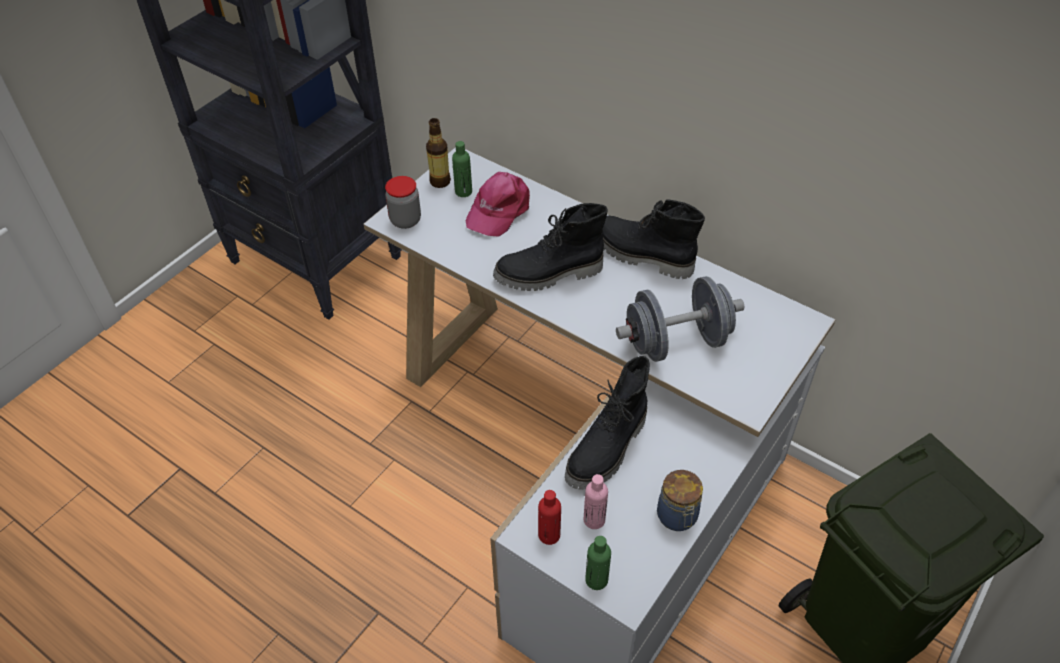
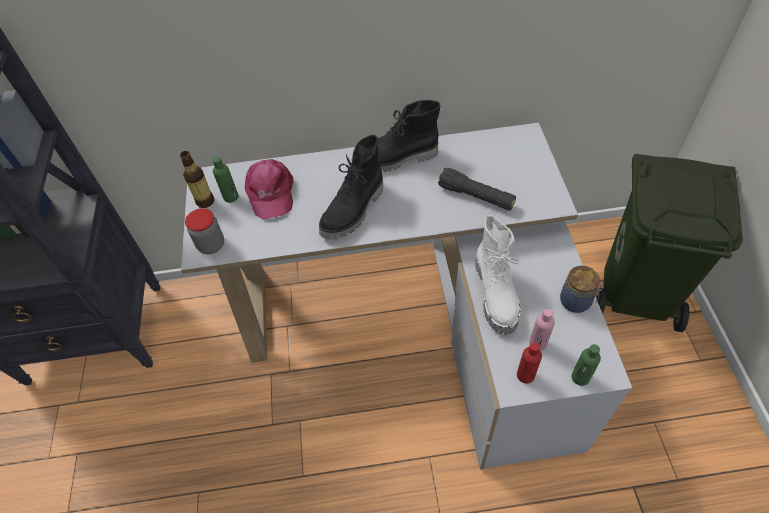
camera: 40 degrees left, 5 degrees up
black boot [565,356,650,490] -> white boot [475,215,521,335]
grey dumbbell [616,276,744,362] -> black flashlight [438,168,516,210]

